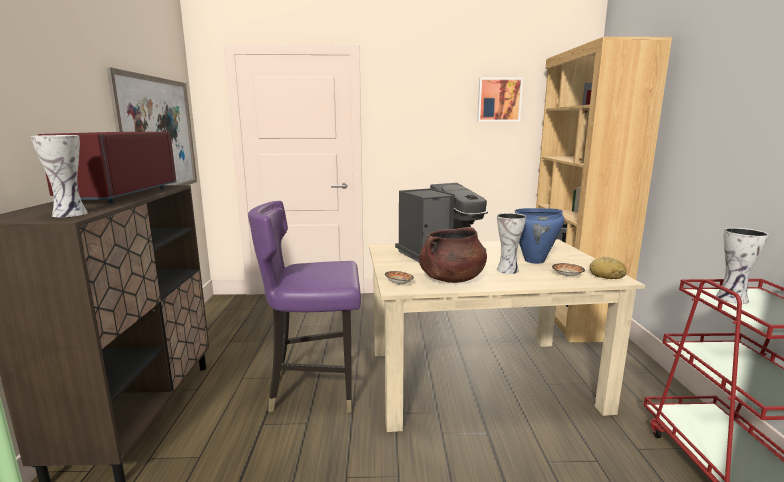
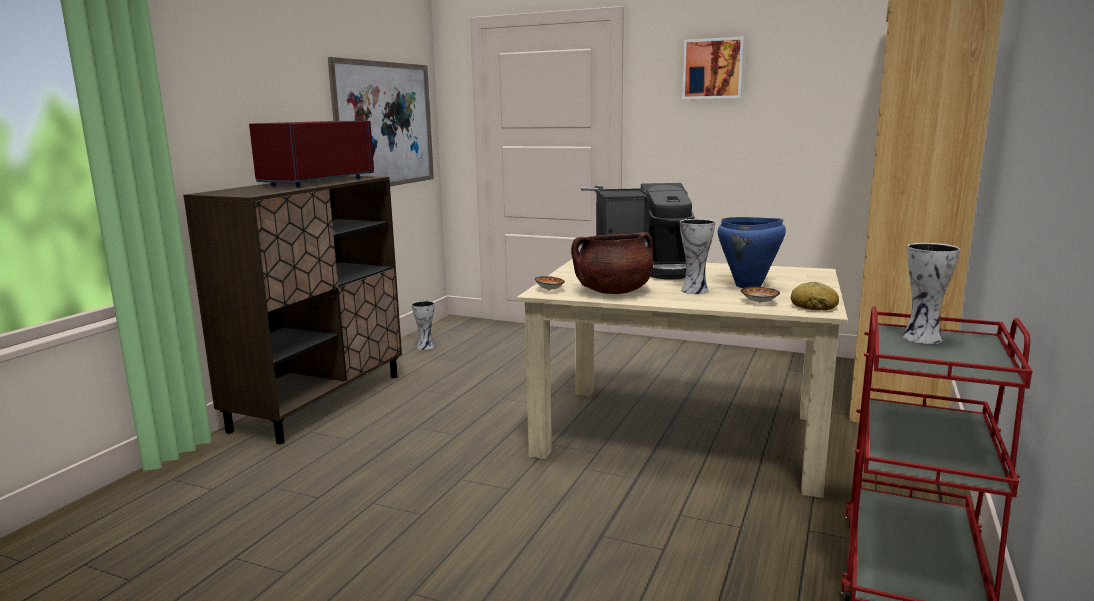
camera: 25 degrees right, 0 degrees up
vase [30,135,88,217] -> vase moved to [412,301,435,350]
purple chair [248,201,361,413] -> none
picture [477,77,523,122] -> picture moved to [682,37,745,99]

